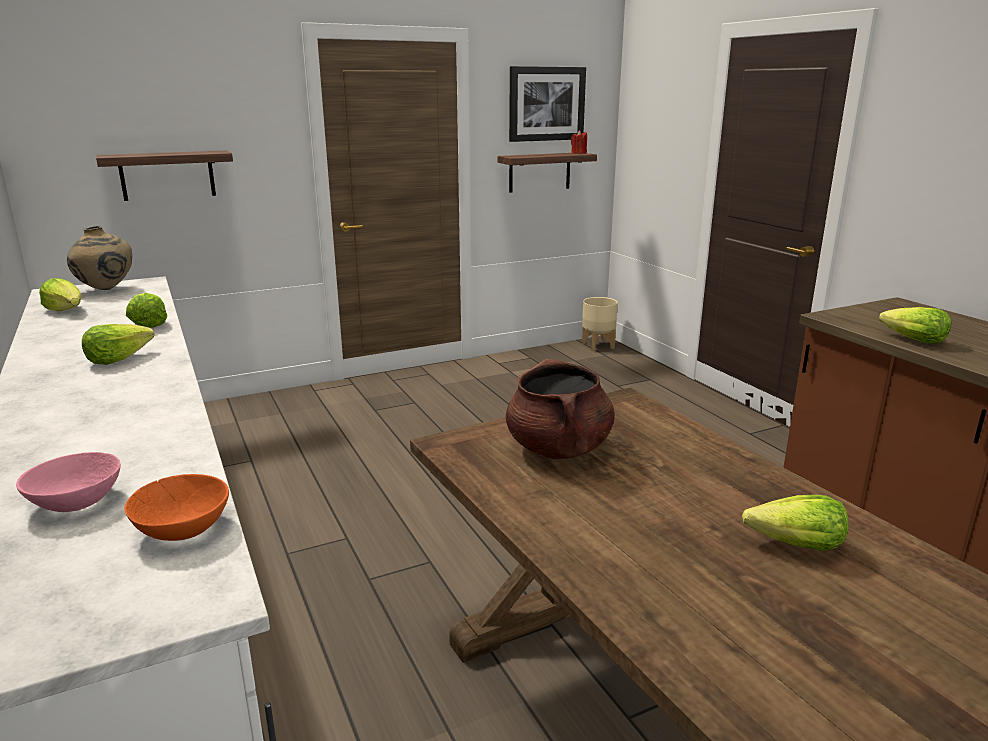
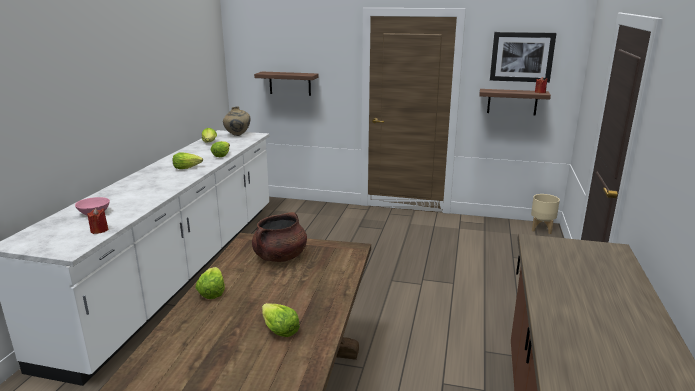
camera: 40 degrees right, 0 degrees up
orange bowl [124,474,229,541] -> red candle [87,208,108,234]
lettuce [879,307,951,344] -> lettuce moved to [195,267,225,299]

